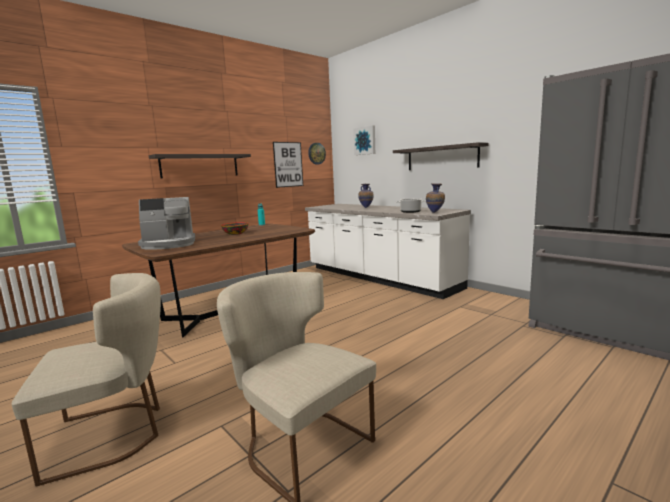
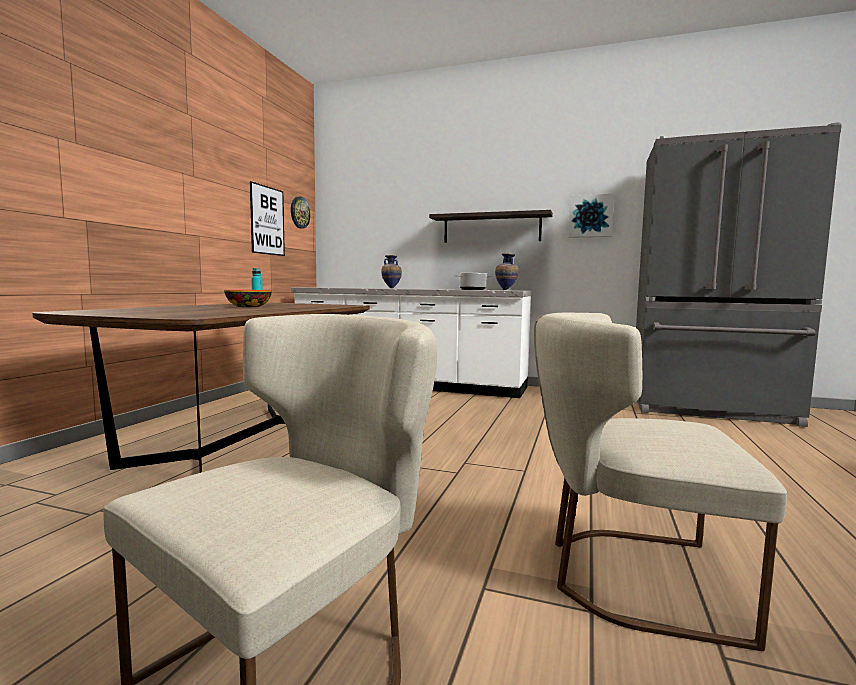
camera: 30 degrees left, 5 degrees down
coffee machine [138,197,195,250] -> none
shelf [149,154,251,179] -> none
picture [353,125,375,155] -> picture moved to [569,194,614,238]

